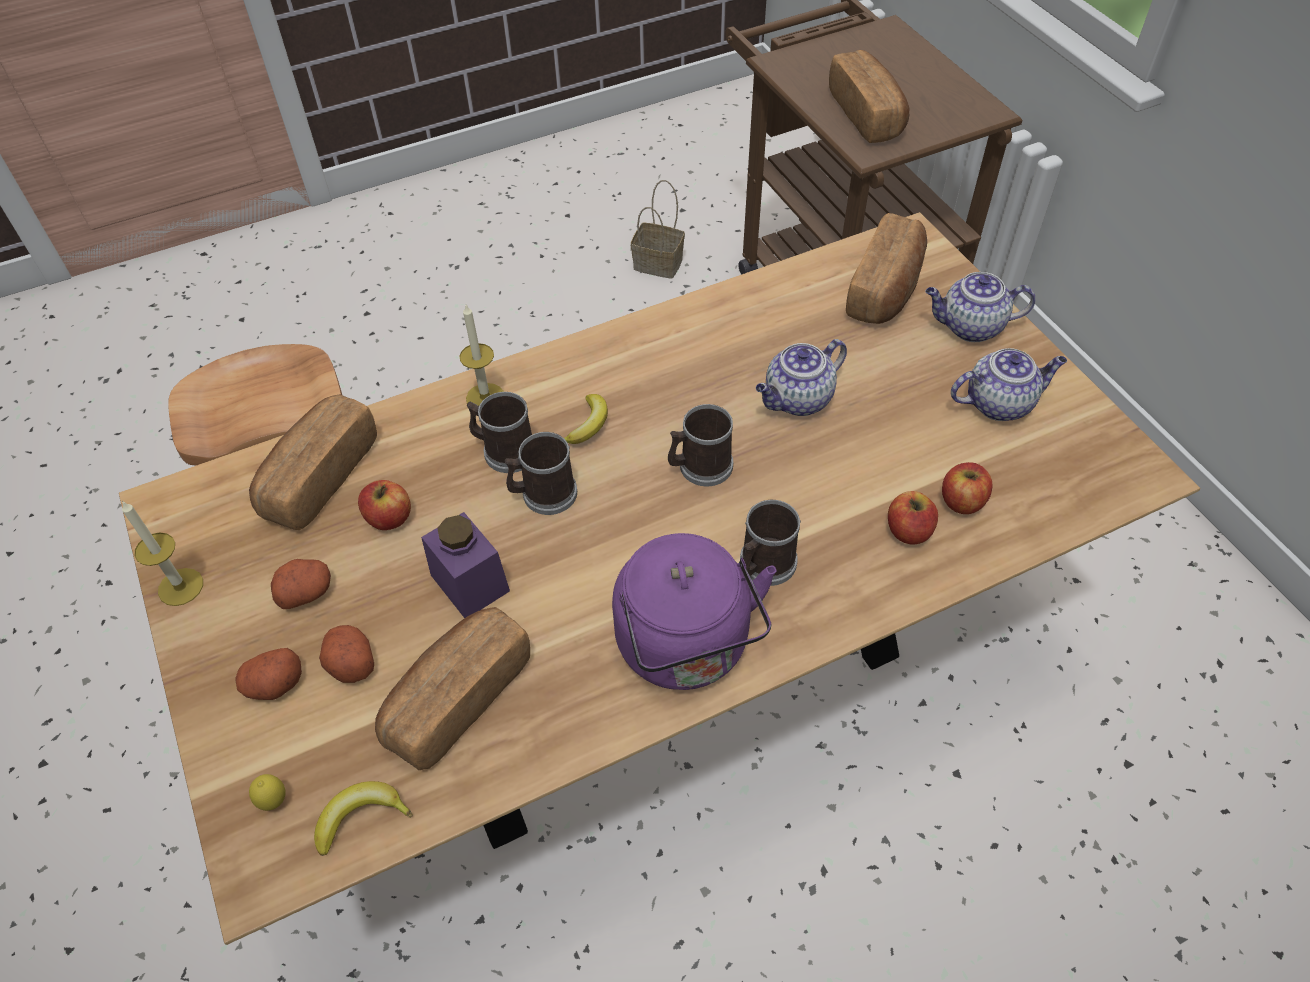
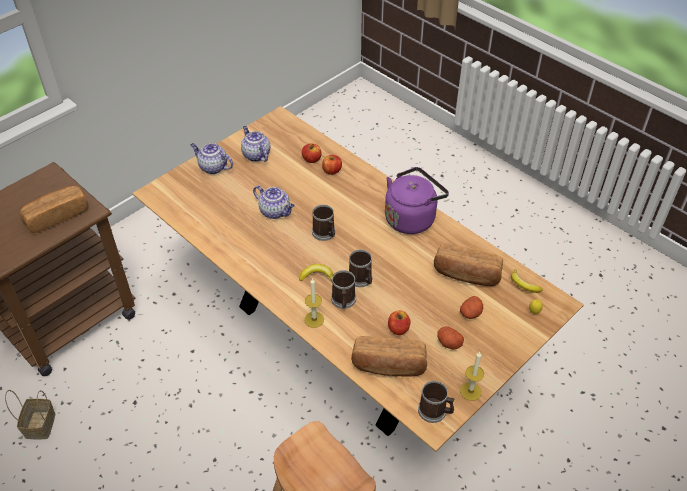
camera: 110 degrees left, 5 degrees down
potato [235,648,302,700] -> none
purple jar [421,512,510,618] -> none
mug [740,500,801,586] -> mug moved to [418,381,455,423]
bread [846,213,927,324] -> none
teapot [925,272,1036,342] -> teapot turned 135 degrees clockwise [190,143,233,174]

